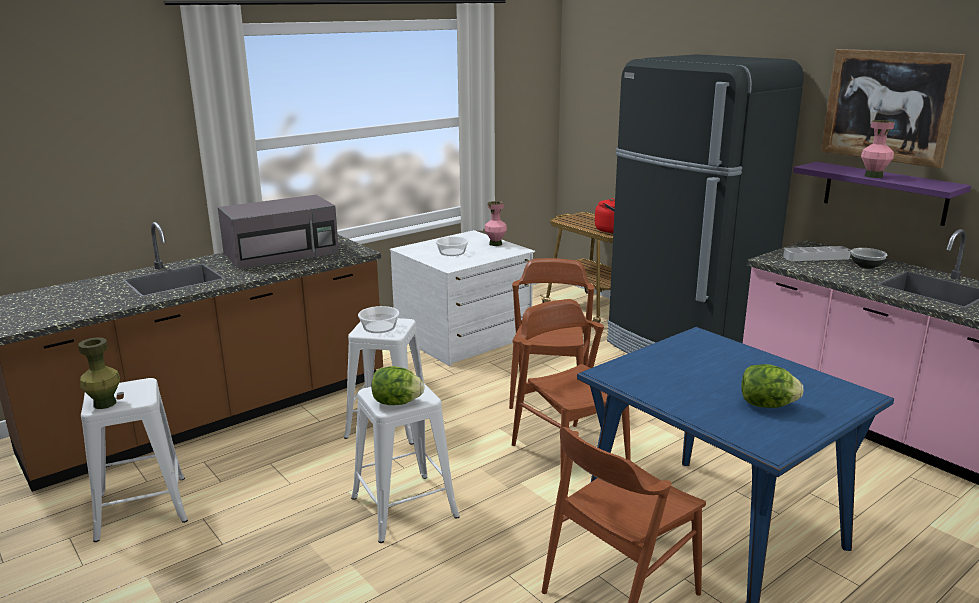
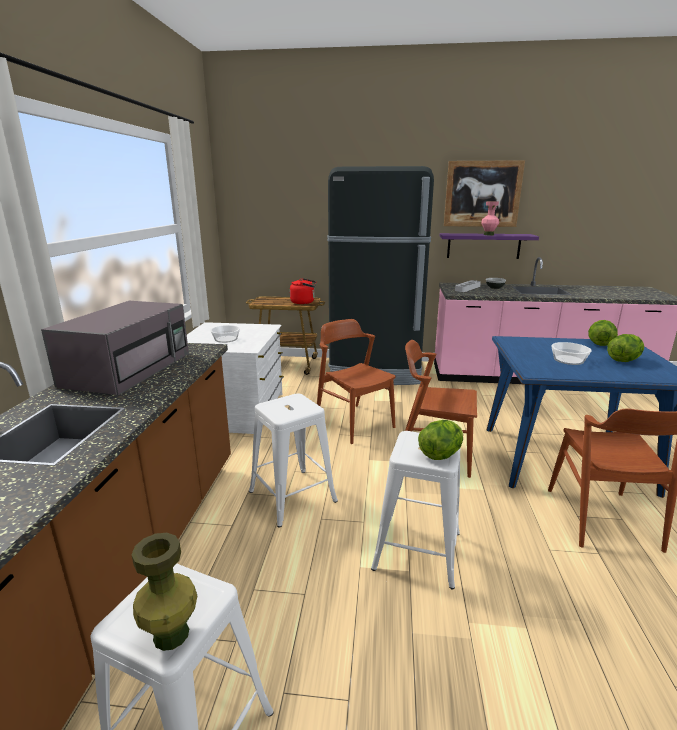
camera: 45 degrees left, 0 degrees up
bowl [358,306,399,333] -> bowl moved to [551,342,591,365]
pink vase [485,201,507,246] -> none
none -> lettuce [588,320,618,346]

